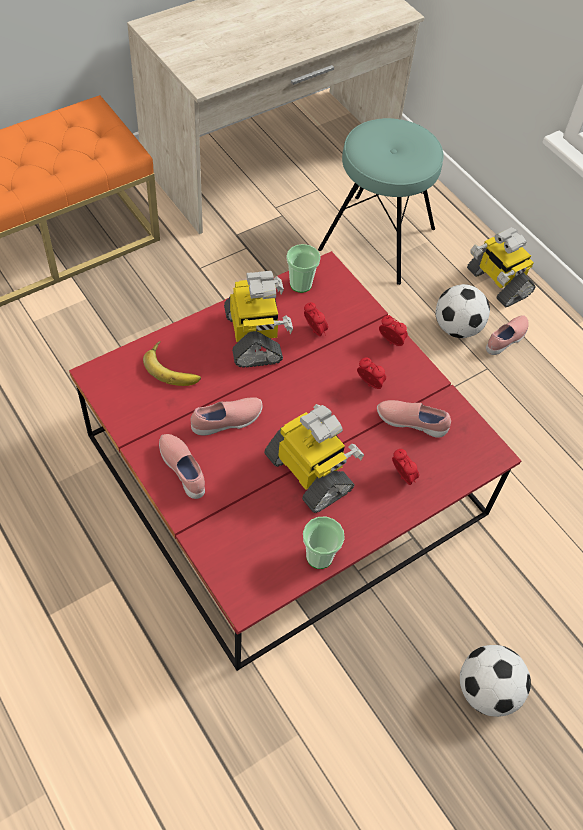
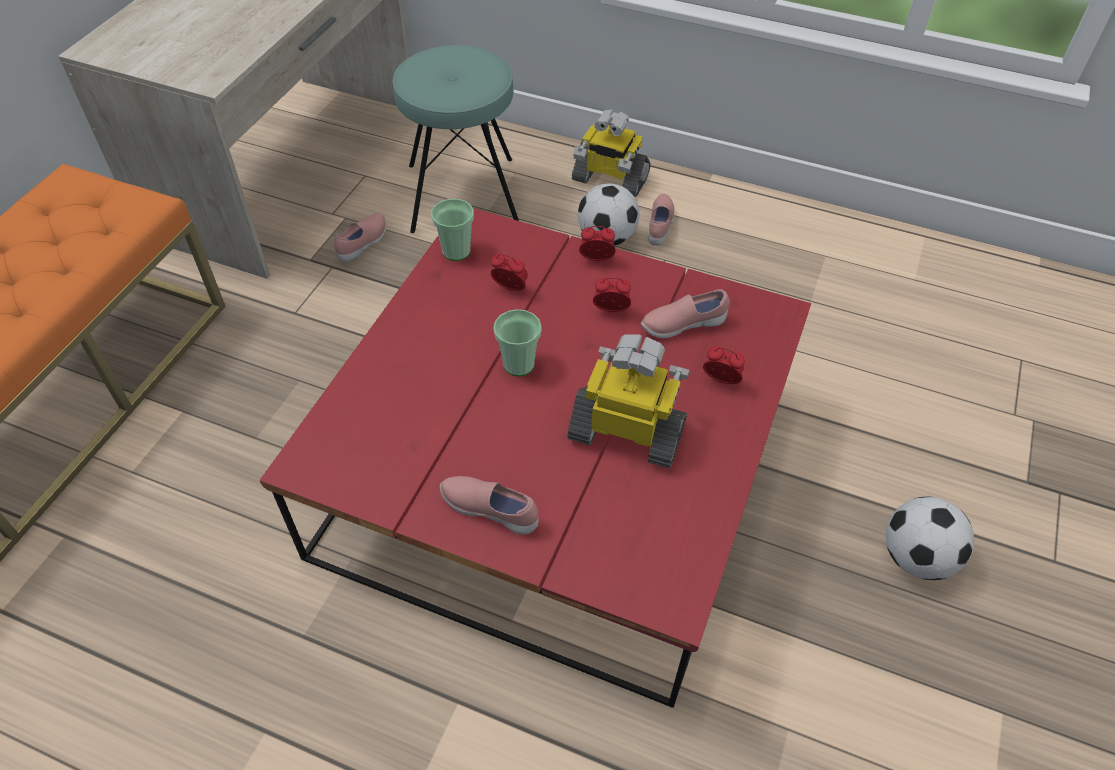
camera: 30 degrees left, 5 degrees down
banana [143,341,201,386] -> none
pink shoe [190,397,262,435] -> pink shoe moved to [334,213,386,262]
toy robot [224,271,293,368] -> none
cup [303,517,345,569] -> cup moved to [493,309,542,376]

